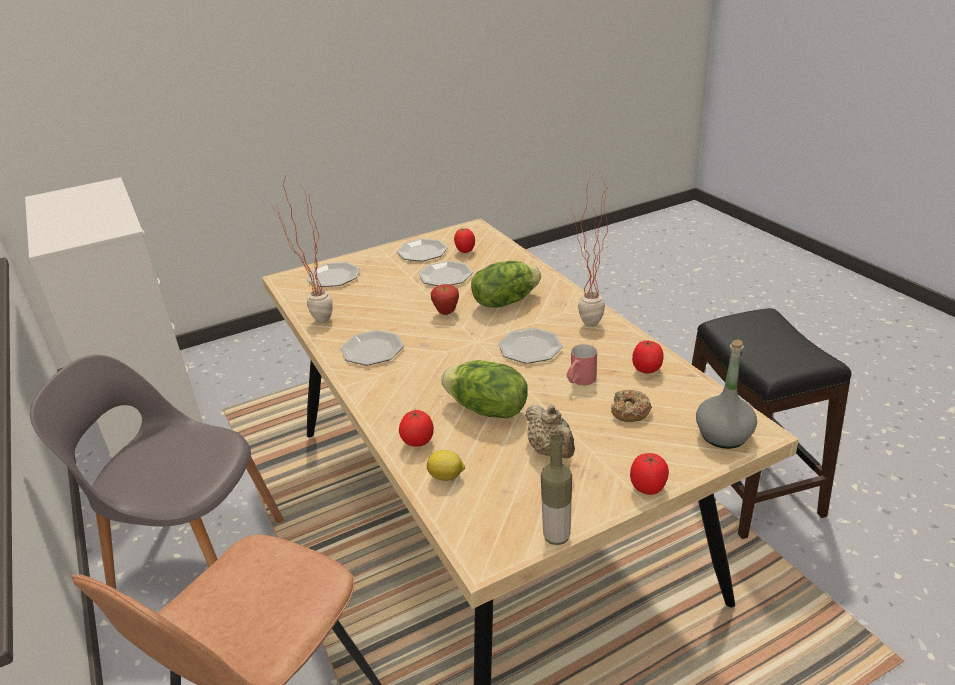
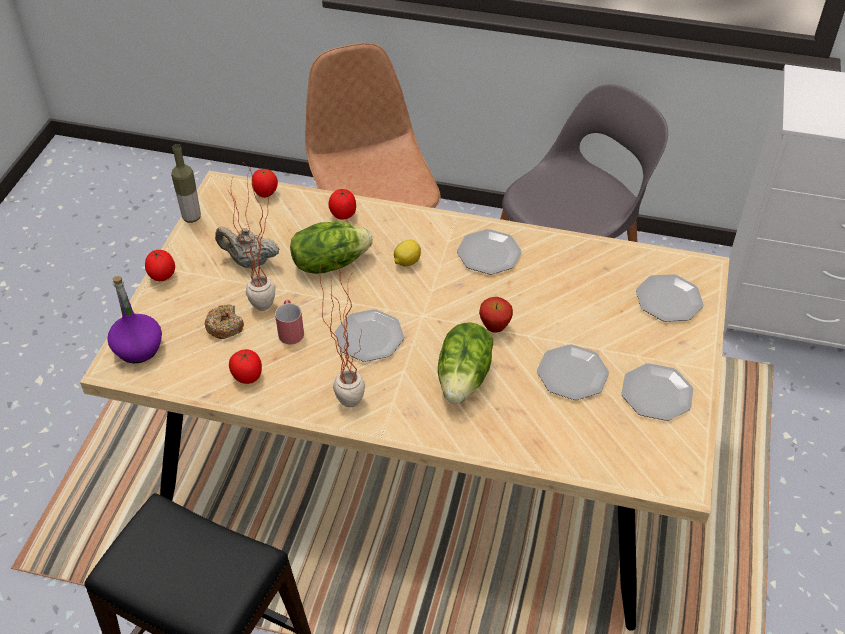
camera: 130 degrees right, 15 degrees up
potted plant [270,177,333,323] -> potted plant moved to [227,163,275,311]
lemon [427,450,465,481] -> lemon moved to [394,239,421,266]
tomato [454,228,475,253] -> tomato moved to [252,169,278,198]
grey bottle [696,340,757,449] -> purple bottle [107,276,162,363]

